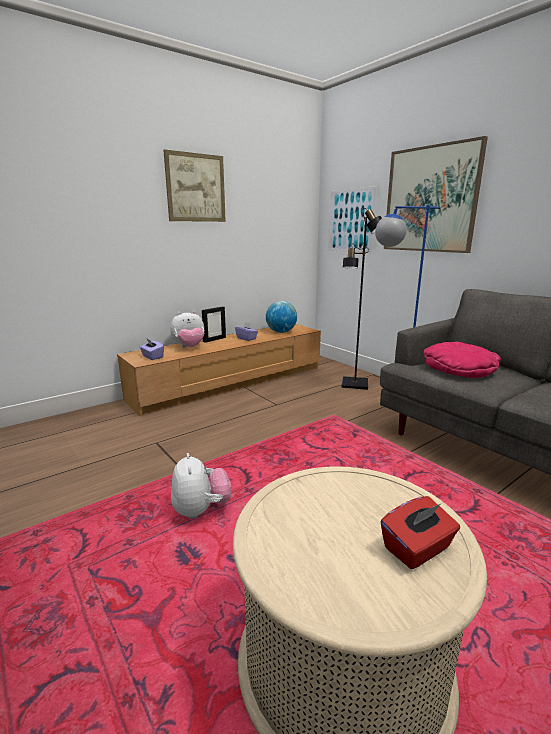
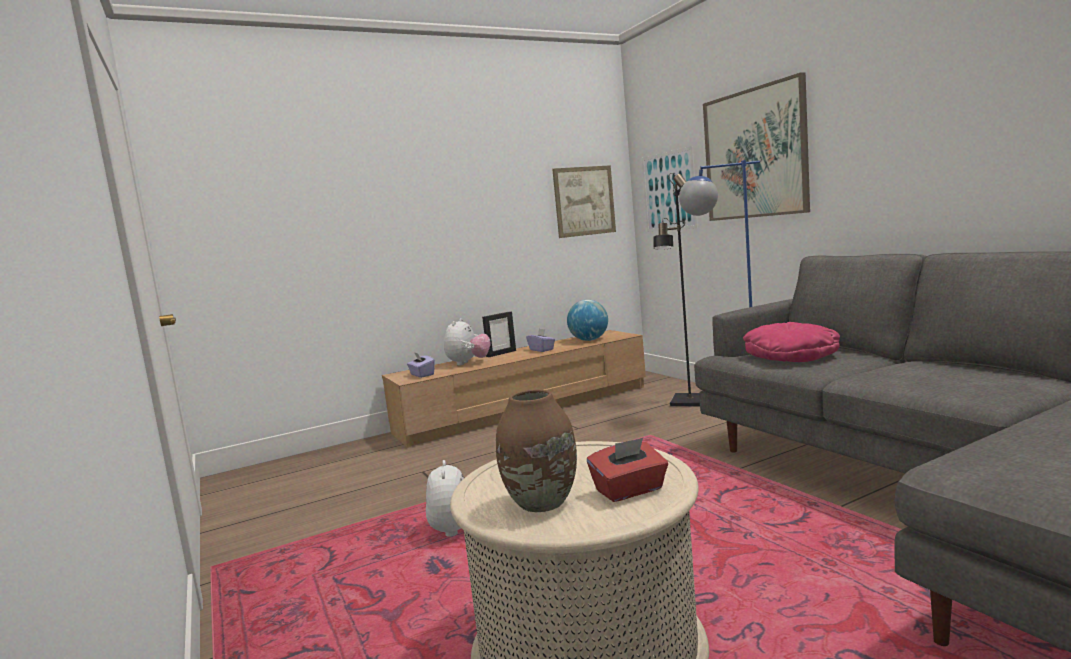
camera: 10 degrees right, 10 degrees down
picture [163,149,226,222] -> picture moved to [552,165,616,238]
plush toy [170,311,205,347] -> plush toy turned 60 degrees counterclockwise [444,318,490,366]
none -> brown vase [496,390,577,512]

